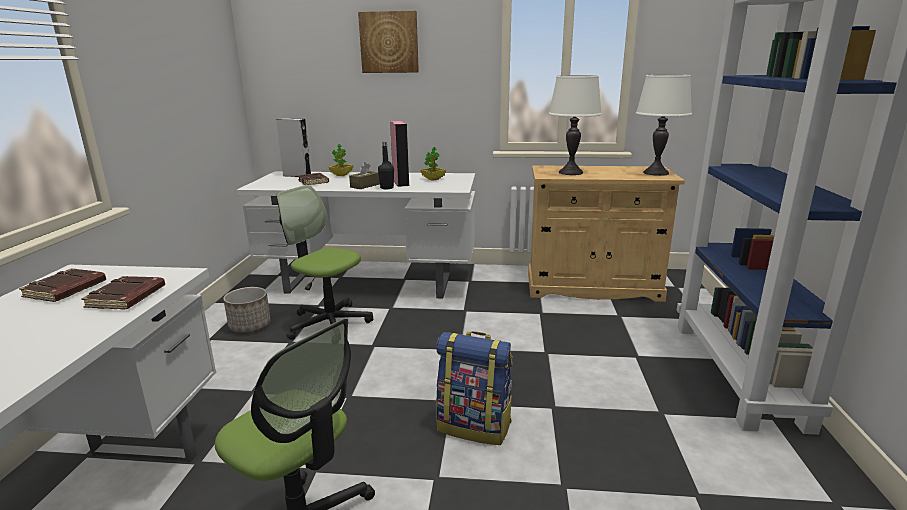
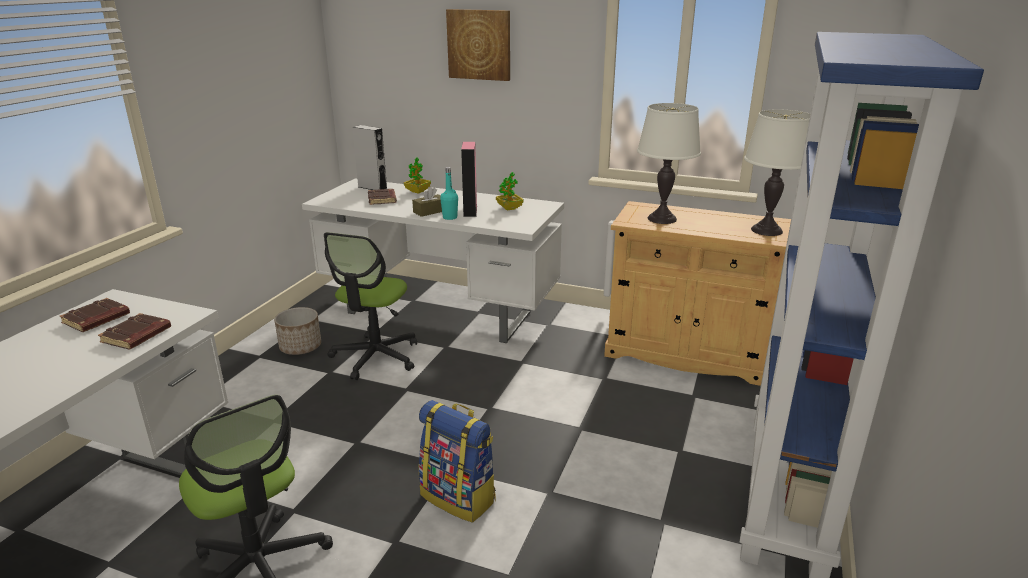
camera: 15 degrees right, 5 degrees up
office chair [277,185,373,340] -> office chair turned 120 degrees counterclockwise [324,232,417,380]
black bottle [378,141,394,189] -> turquoise bottle [440,167,458,220]

